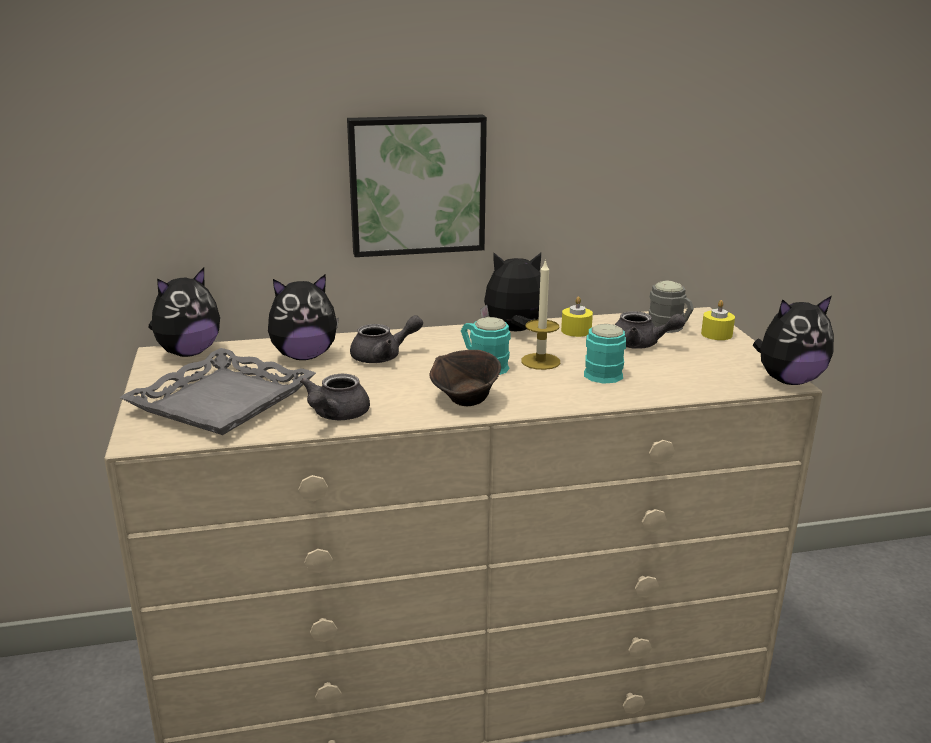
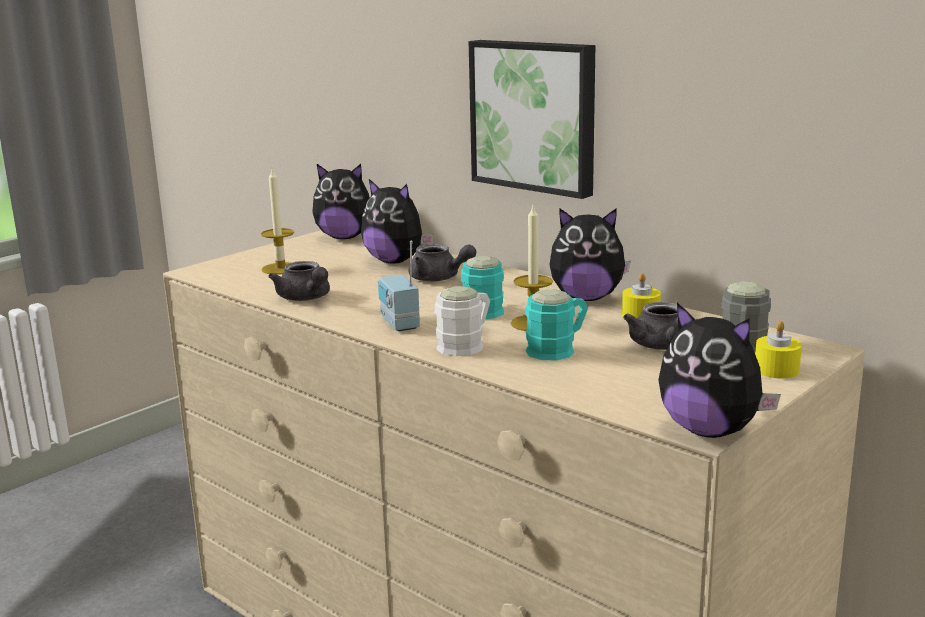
camera: 55 degrees right, 5 degrees down
grey tray [119,348,316,435] -> candle [261,169,294,275]
grey teapot [300,374,370,420] -> grey teapot turned 105 degrees counterclockwise [268,261,330,301]
brown bowl [430,350,501,406] -> radio [378,241,420,331]
plush toy [480,252,541,331] -> plush toy turned 135 degrees clockwise [549,208,631,301]
none -> white mug [435,286,490,356]

